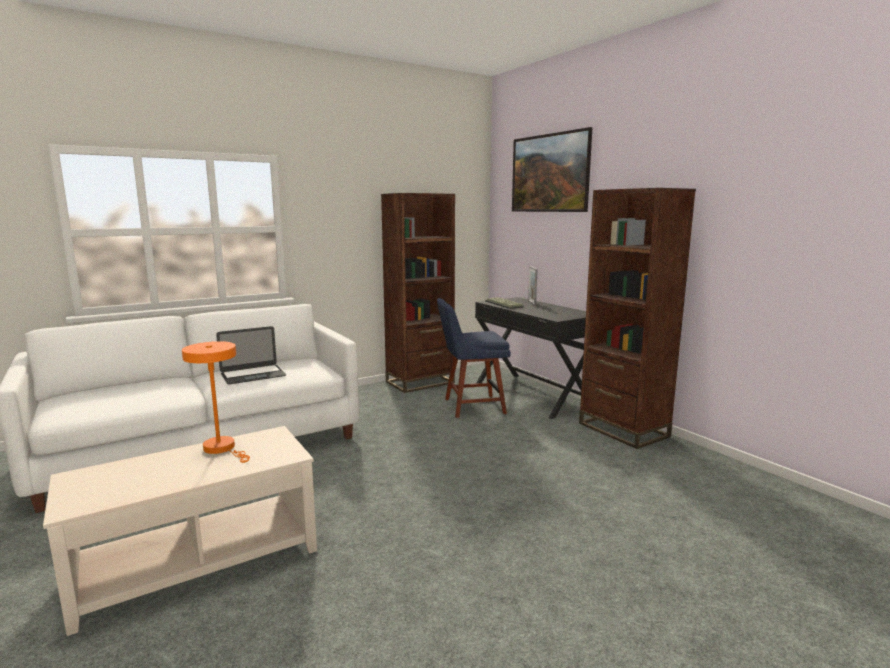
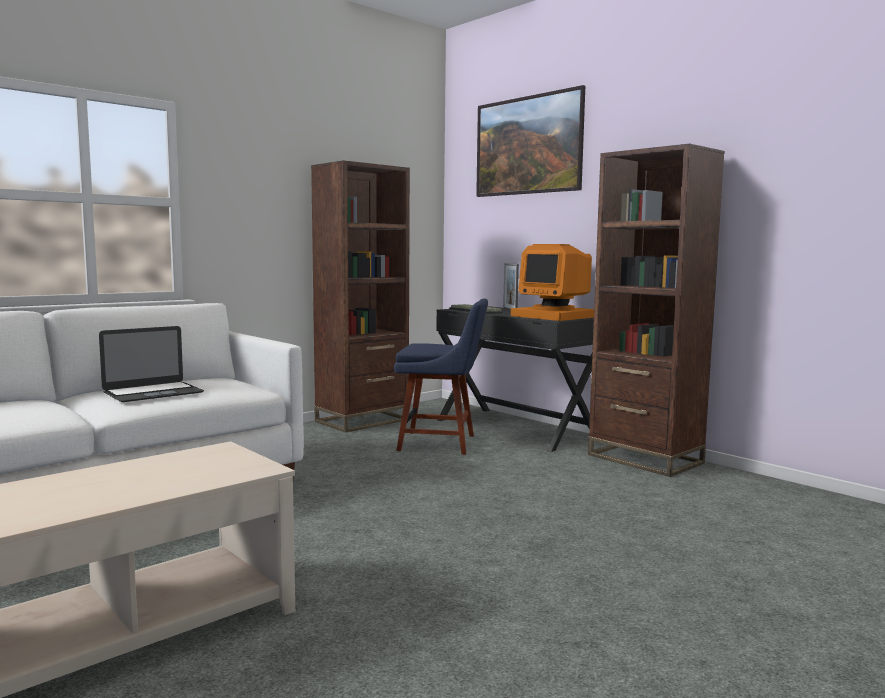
camera: 10 degrees left, 5 degrees down
orange table lamp [182,341,250,463] -> none
blue chair [437,298,511,418] -> blue chair turned 150 degrees counterclockwise [394,298,488,455]
none -> monitor [511,244,594,321]

